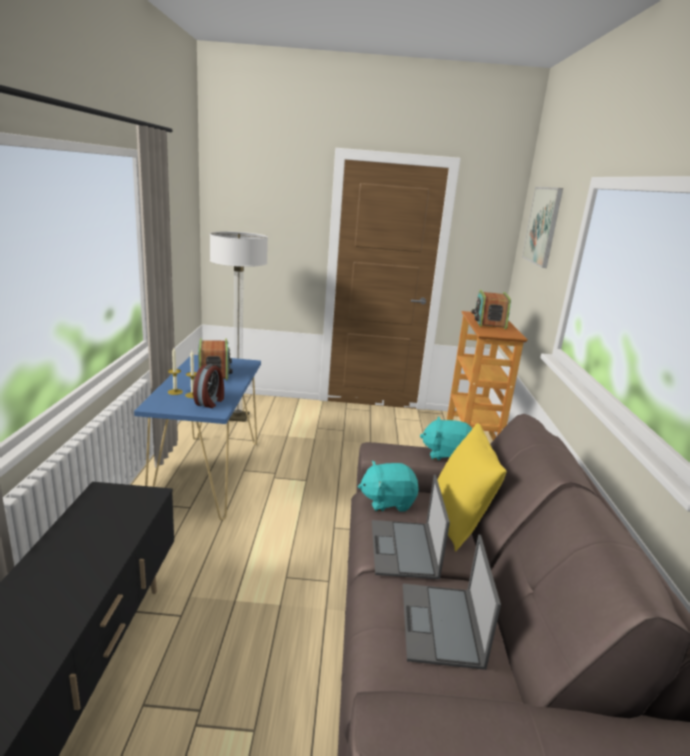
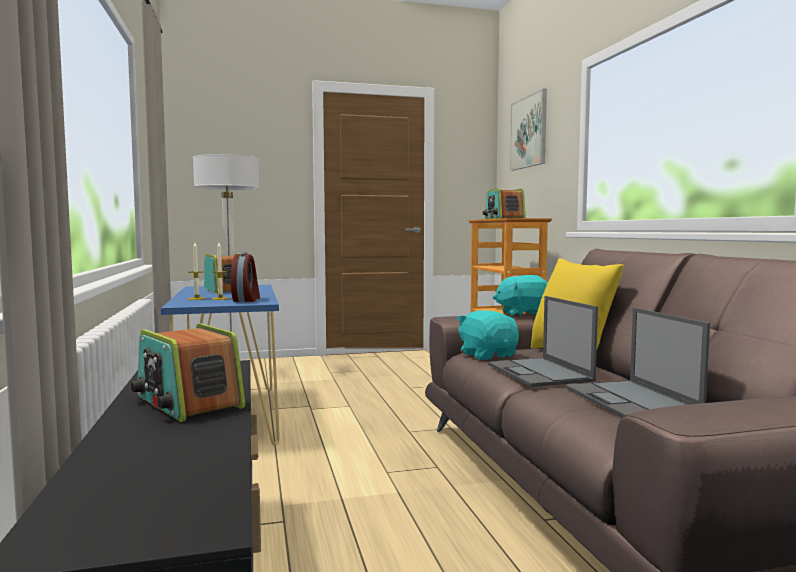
camera: 15 degrees left, 15 degrees down
turquoise plush toy [358,461,419,512] -> turquoise plush toy turned 90 degrees clockwise [456,310,519,360]
none -> radio [131,323,245,422]

